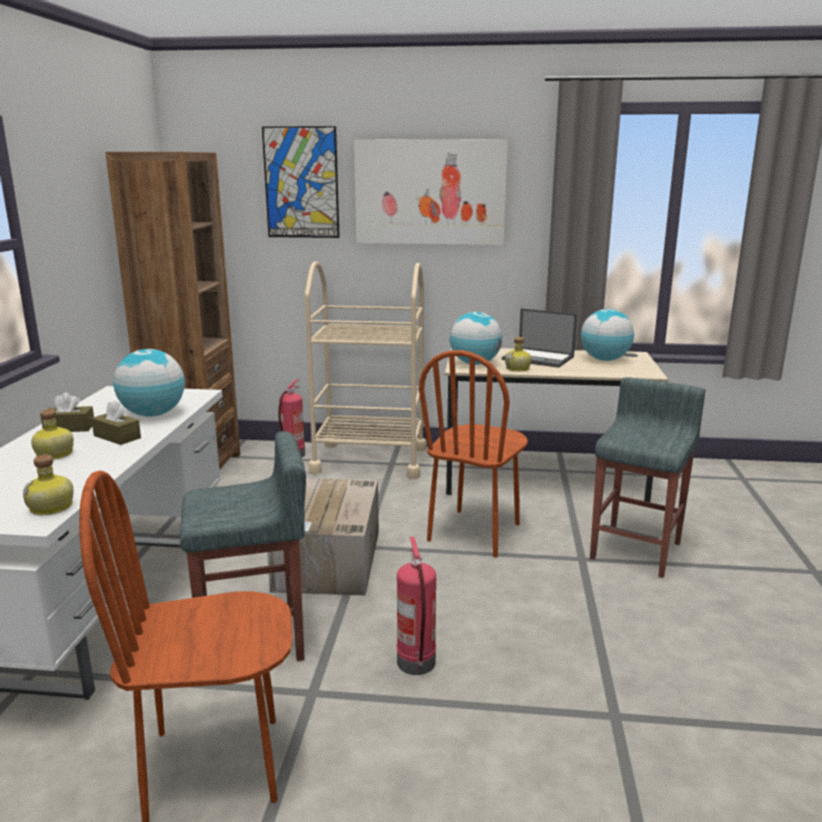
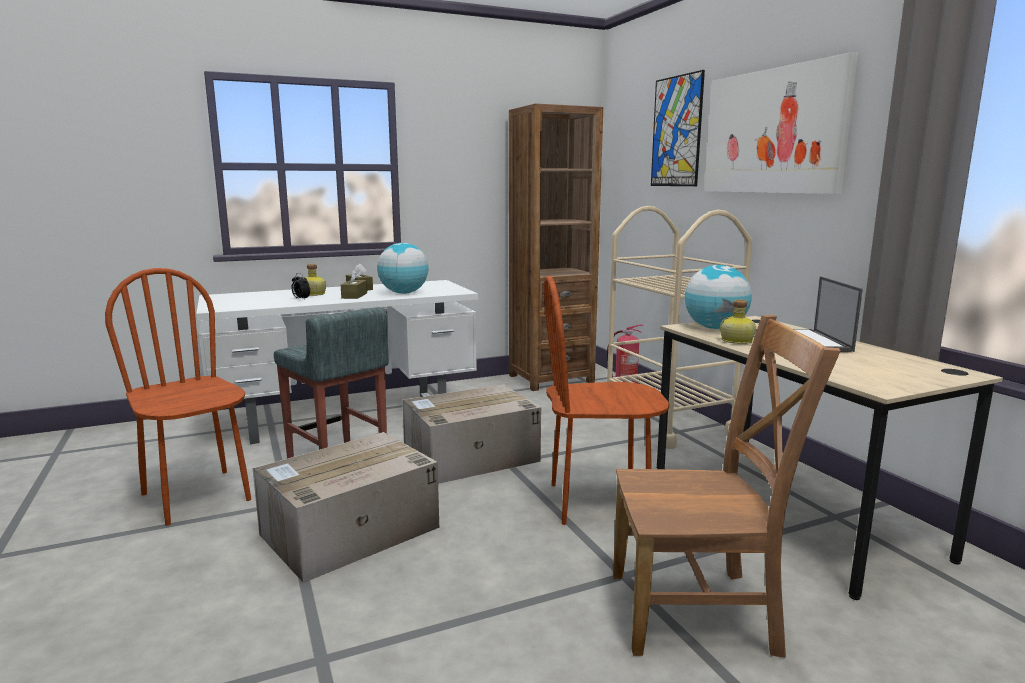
camera: 60 degrees right, 5 degrees down
bottle [23,455,74,515] -> none
fire extinguisher [397,537,436,675] -> cardboard box [253,432,439,583]
globe [581,309,634,361] -> none
grey stool [590,377,705,578] -> brown chair [613,315,841,658]
none -> alarm clock [291,273,310,300]

